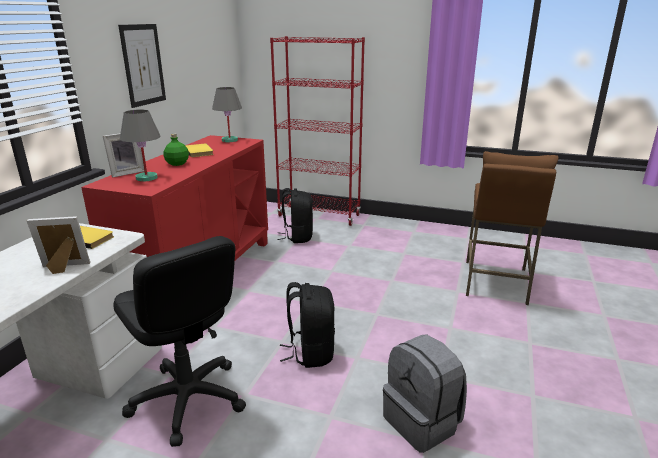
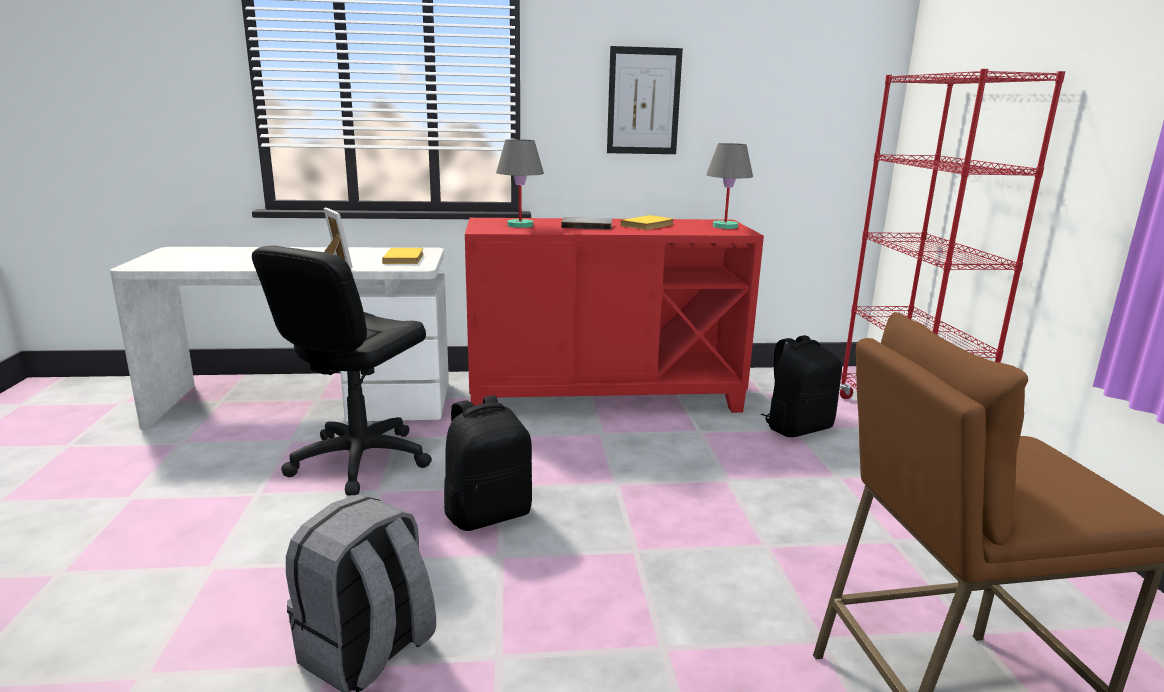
camera: 65 degrees right, 5 degrees down
picture frame [103,133,145,177] -> none
green bottle [164,134,189,166] -> grey book [561,217,612,230]

